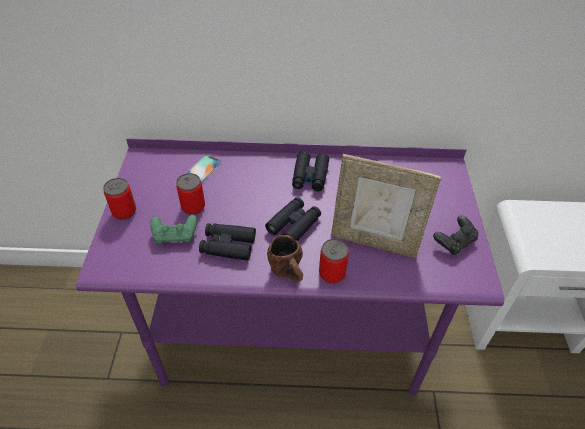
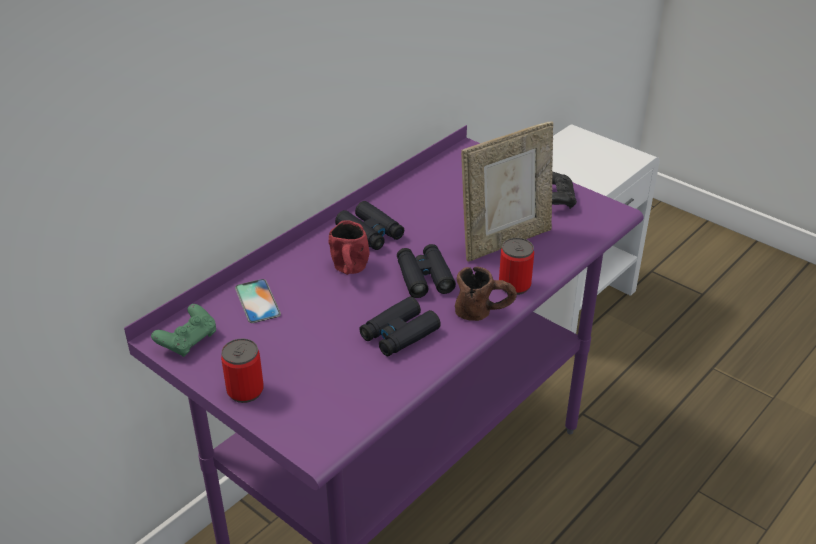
camera: 50 degrees left, 10 degrees down
green game controller [150,215,197,244] -> green game controller moved to [151,304,216,357]
can [176,173,205,215] -> none
none -> red mug [328,220,369,275]

